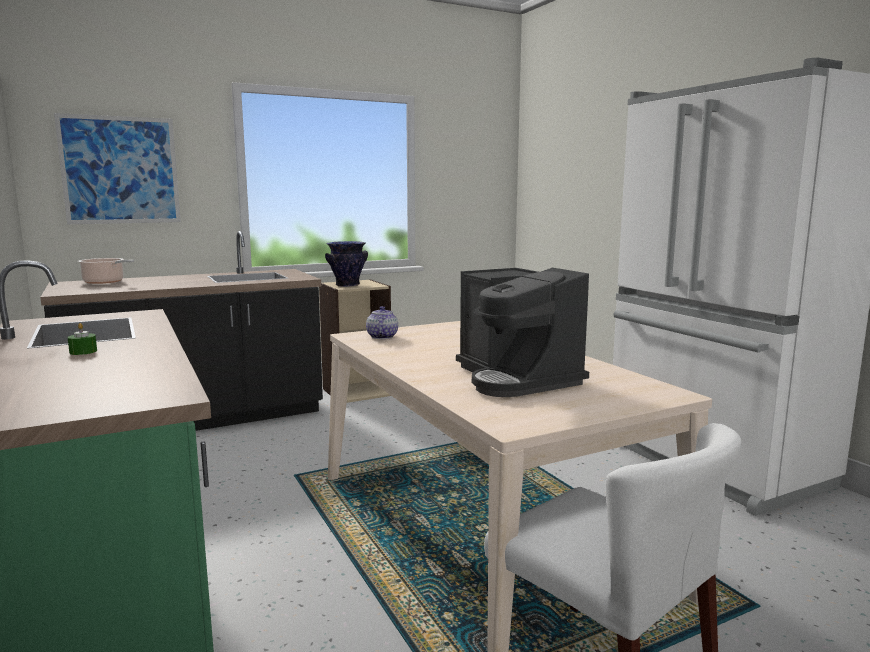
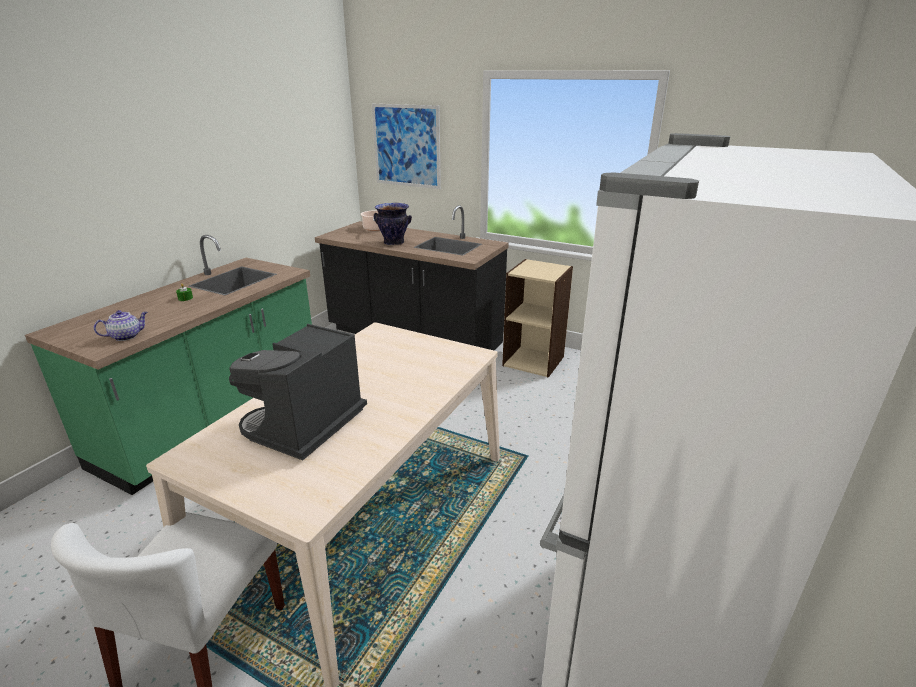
camera: 55 degrees right, 15 degrees up
vase [325,241,368,287] -> vase moved to [374,203,412,246]
teapot [366,306,398,339] -> teapot moved to [94,310,148,341]

